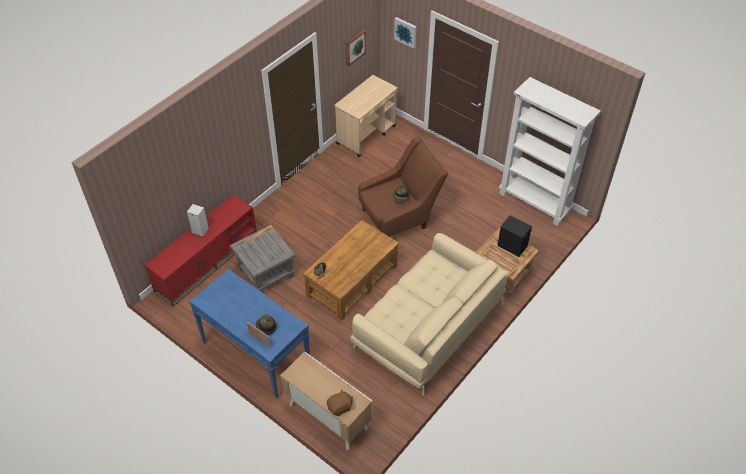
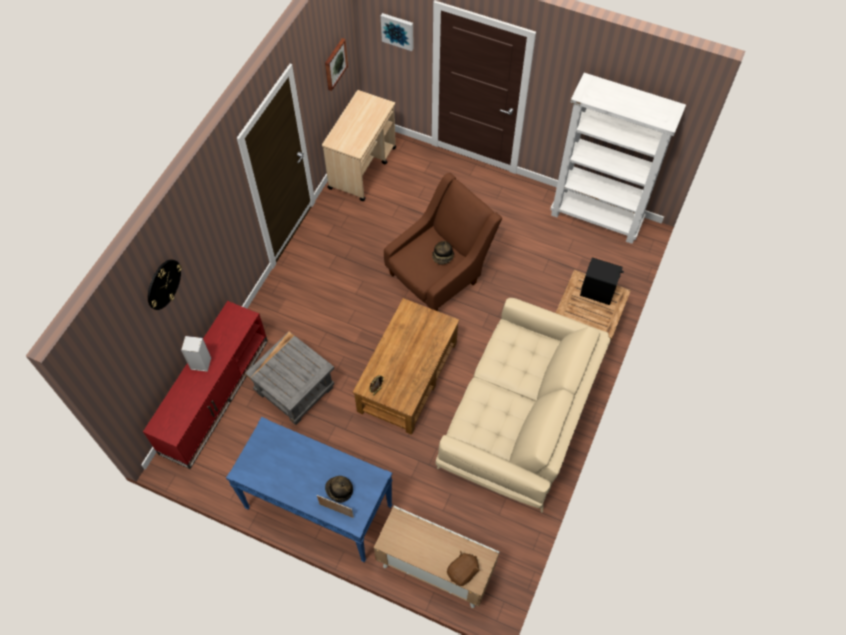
camera: 15 degrees left, 10 degrees up
none -> wall clock [148,259,182,310]

